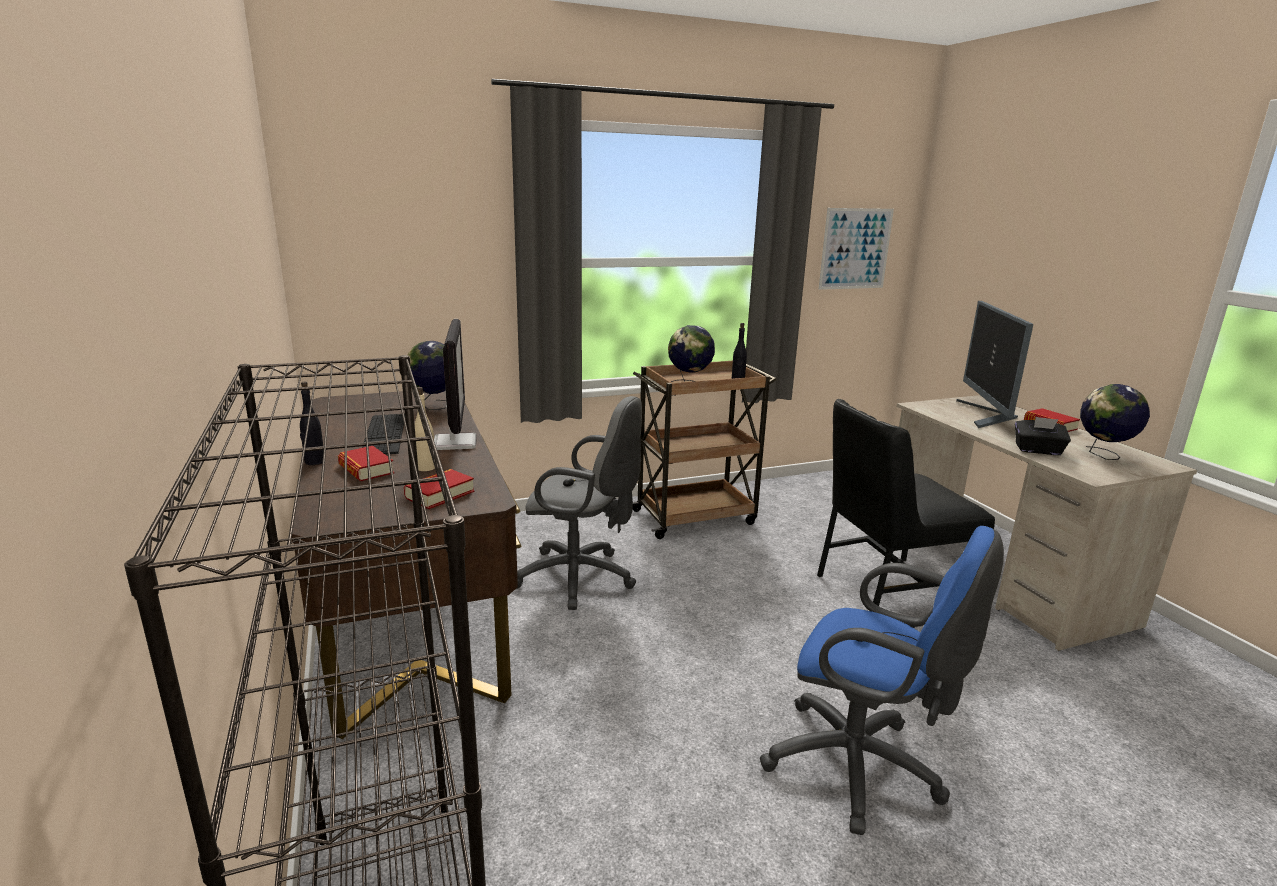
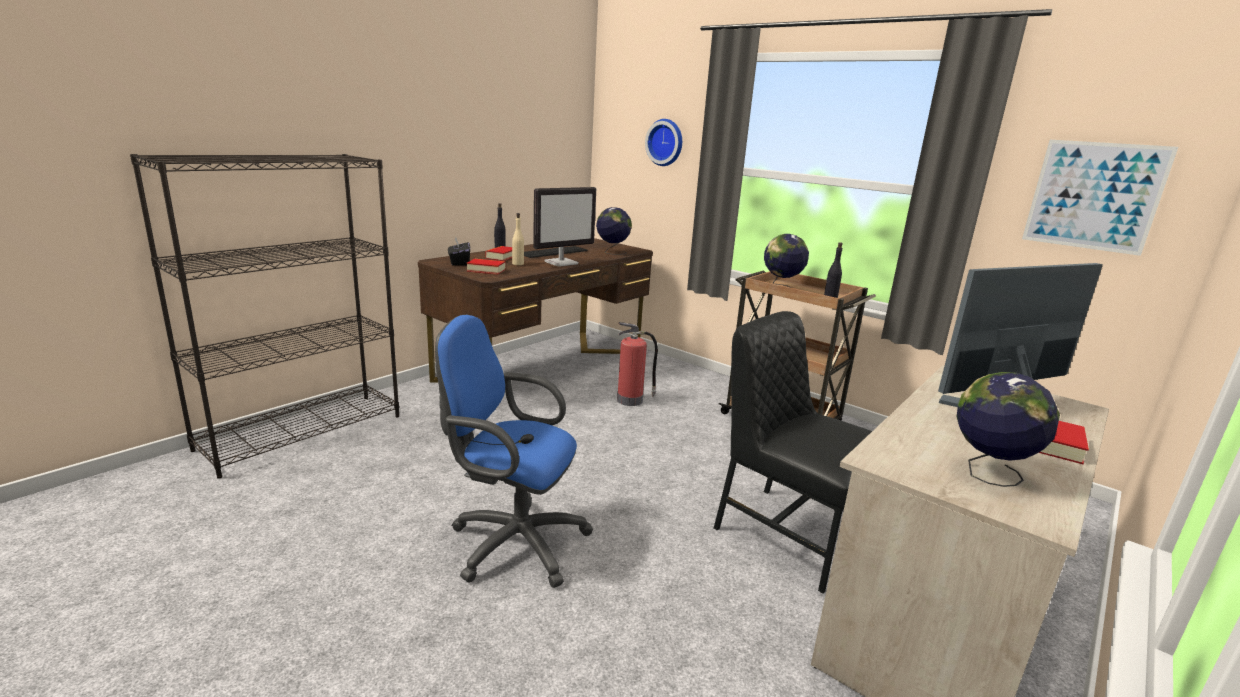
camera: 60 degrees right, 0 degrees up
grey office chair [516,396,642,610] -> fire extinguisher [617,322,658,406]
blue office chair [760,526,1004,835] -> blue office chair turned 105 degrees clockwise [435,315,593,588]
black tissue box [1015,417,1071,455] -> black tissue box moved to [448,237,470,266]
none -> wall clock [645,119,682,166]

